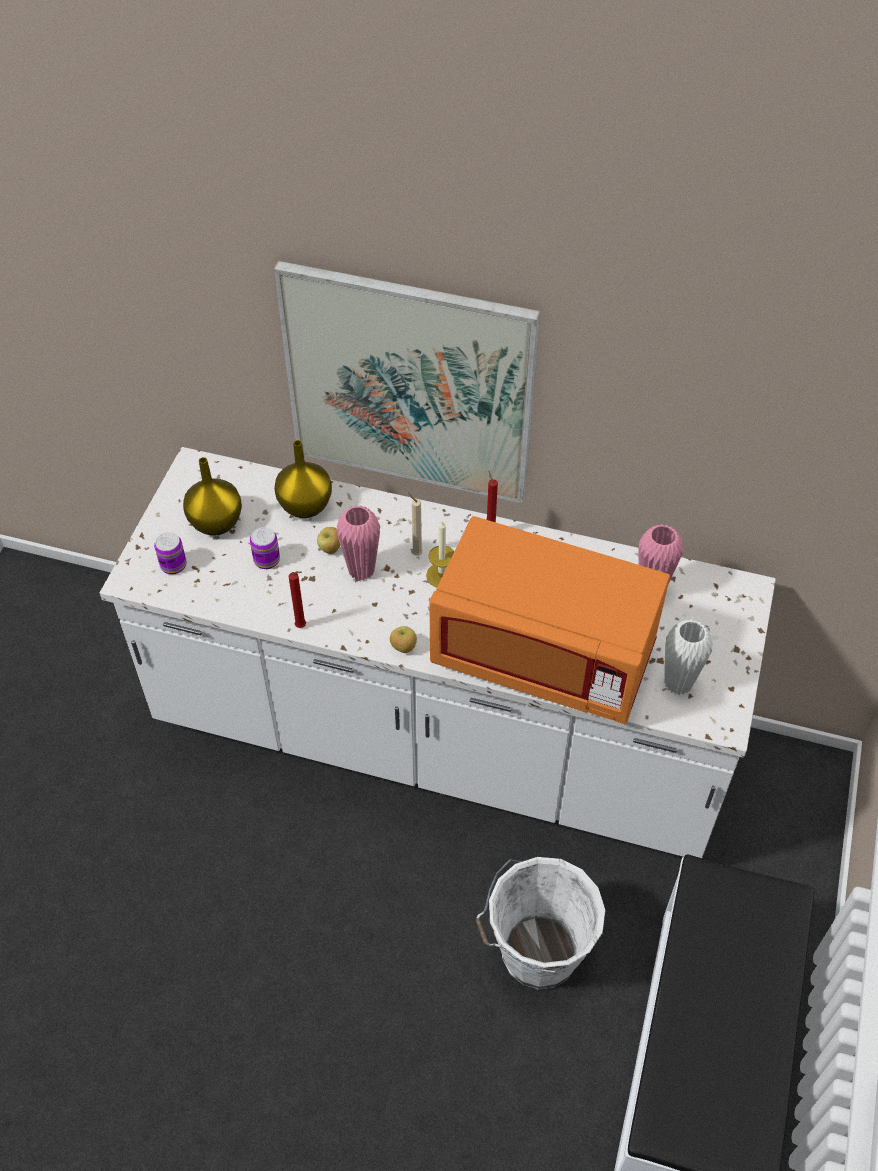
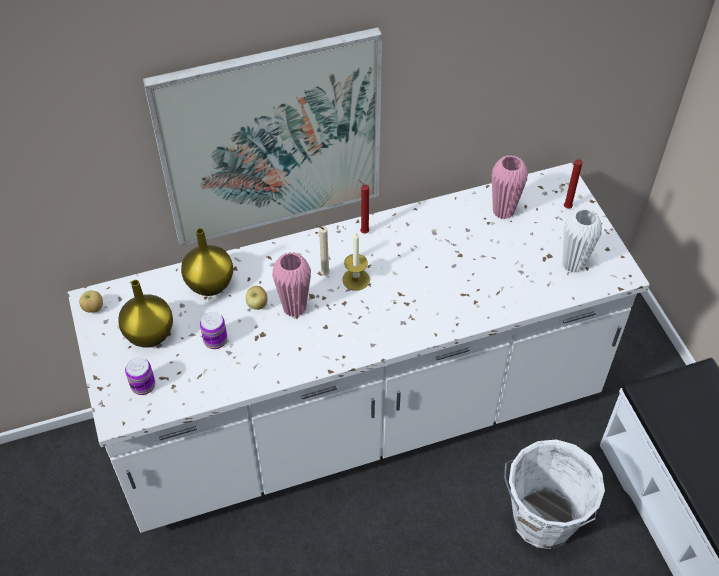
camera: 35 degrees left, 0 degrees up
red candle [288,571,306,628] -> red candle moved to [564,155,587,209]
apple [390,626,417,653] -> apple moved to [79,291,103,313]
orange microwave [429,516,670,724] -> none

